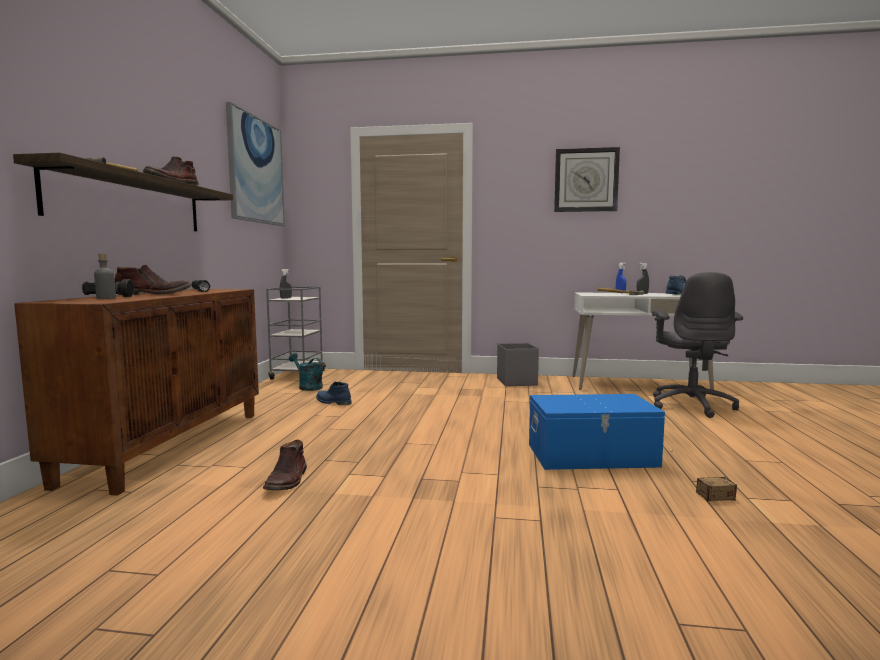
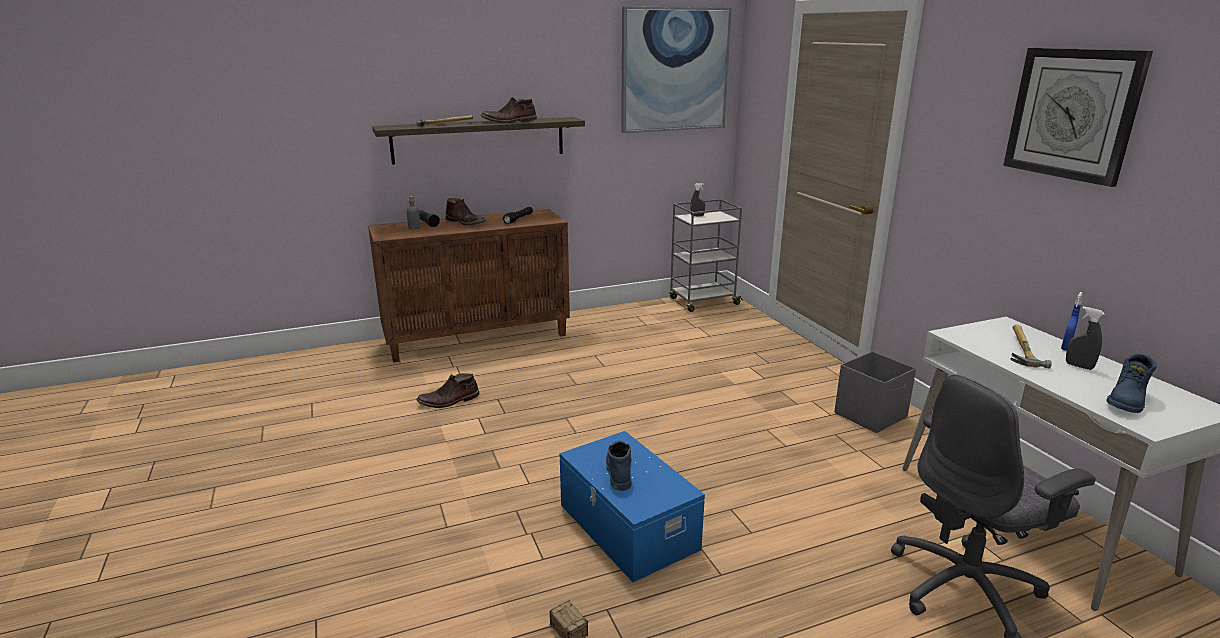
camera: 60 degrees right, 15 degrees up
turquoise watering can [289,353,323,391] -> none
blue boot [316,382,352,405] -> blue boot moved to [606,440,632,491]

